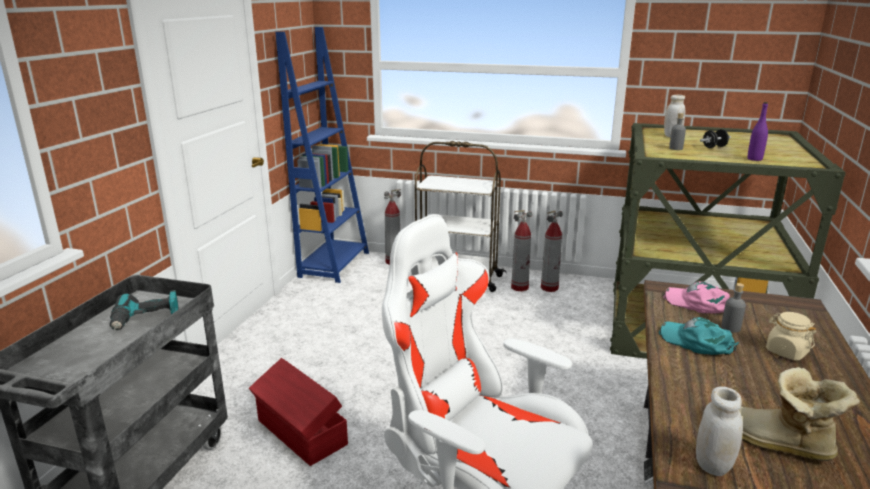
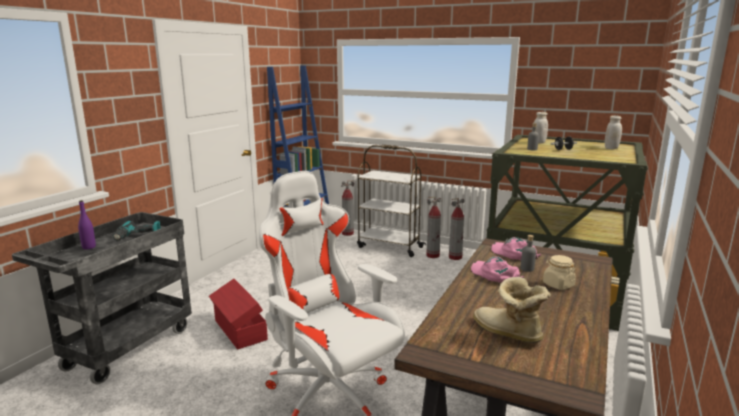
camera: 10 degrees right, 5 degrees down
turquoise cap [659,317,739,355] -> pink cap [471,256,525,282]
white jar [696,386,743,476] -> white jar moved to [605,115,622,149]
purple bottle [748,102,768,161] -> purple bottle moved to [78,200,96,249]

